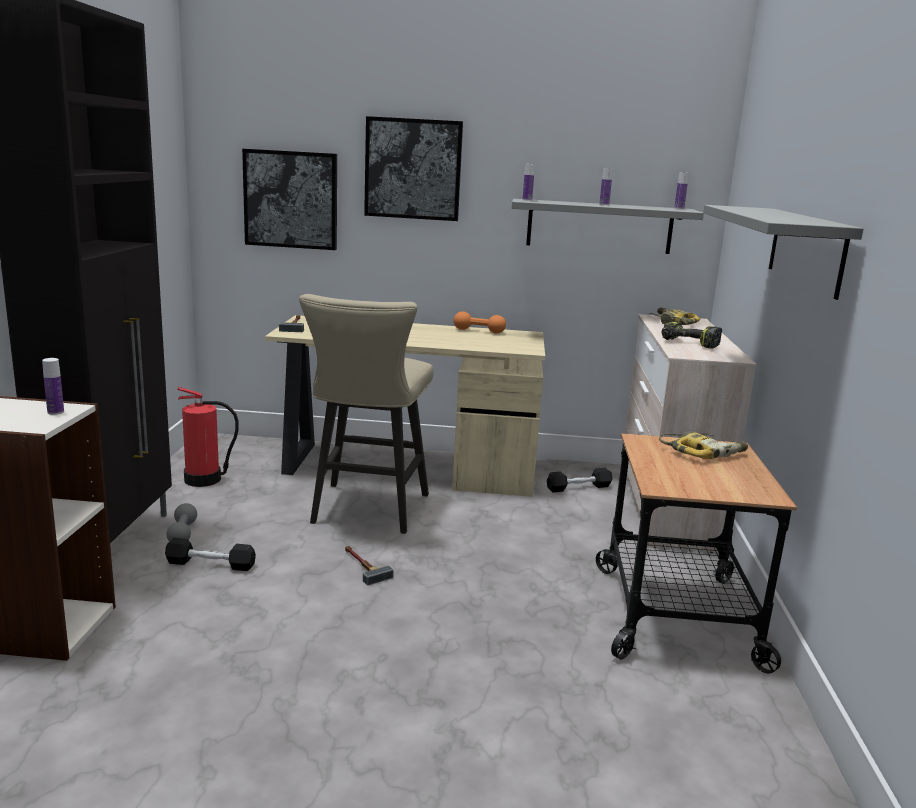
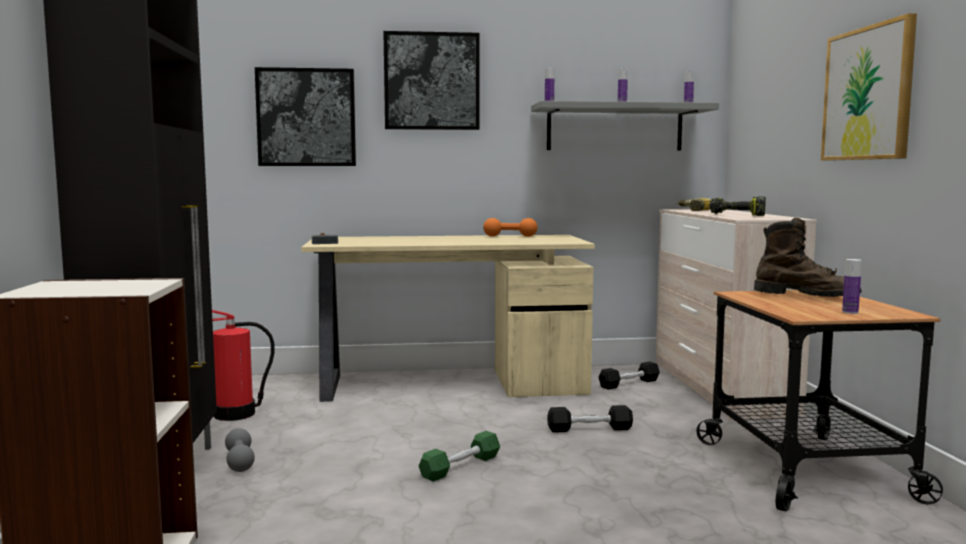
camera: 10 degrees left, 10 degrees down
bottle [42,358,64,415] -> bottle moved to [842,259,862,314]
black dumbbell [165,538,256,571] -> black dumbbell moved to [547,405,633,432]
beige stool [299,294,433,534] -> none
hammer [345,546,393,585] -> green dumbbell [419,431,500,481]
power drill [659,432,748,459] -> brown boot [754,218,862,297]
grey shelf [703,205,863,300] -> picture [821,13,917,161]

